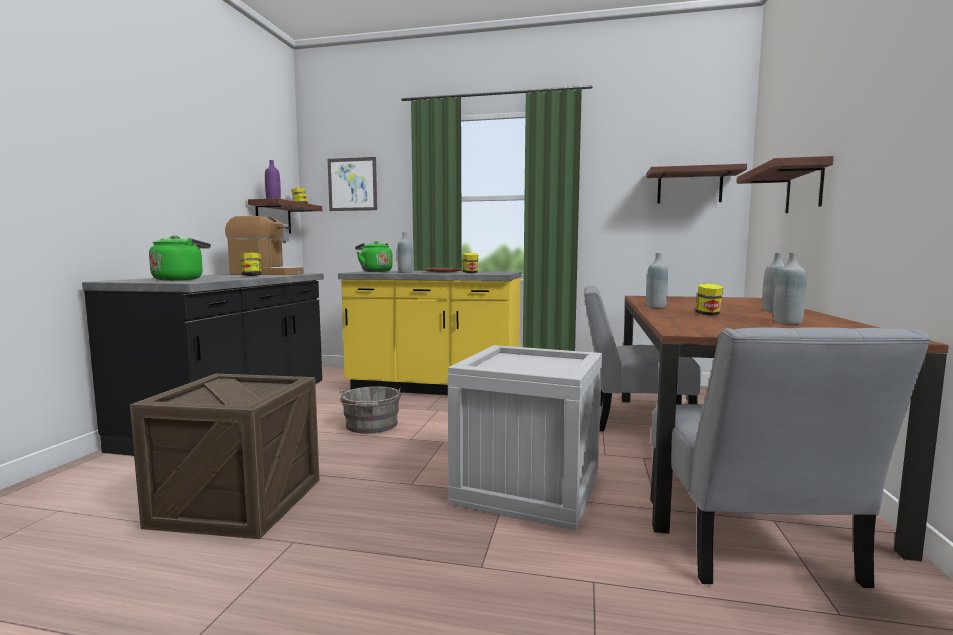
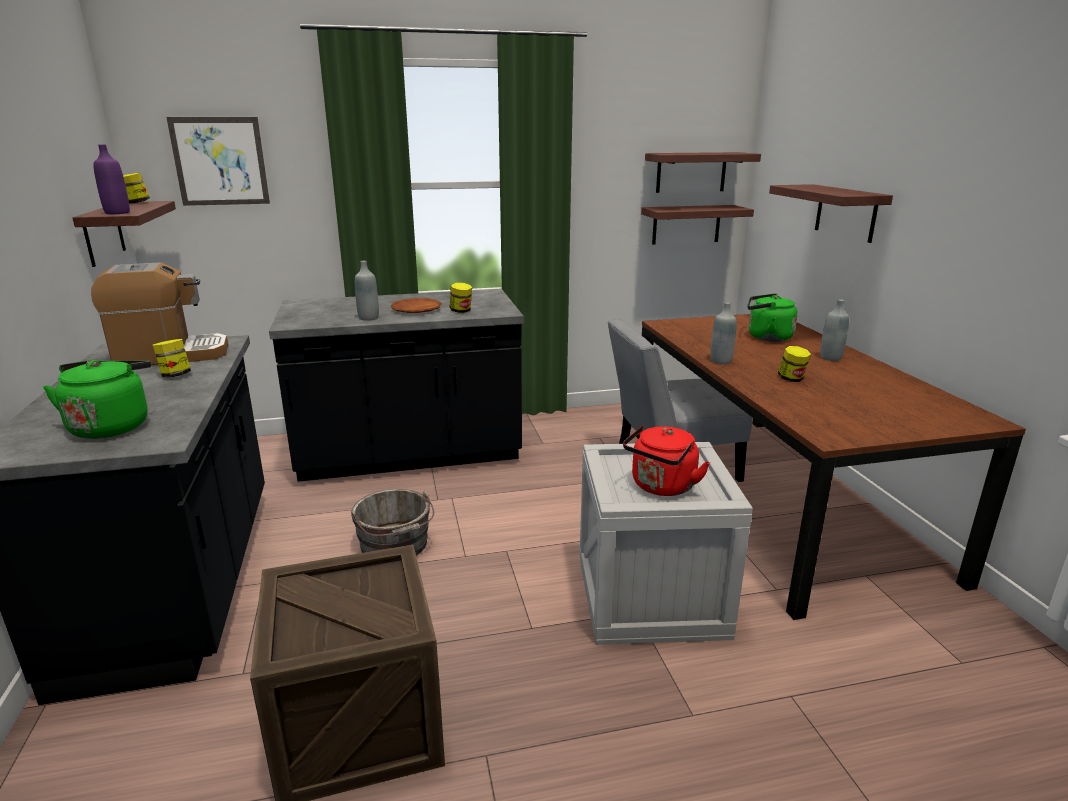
camera: 25 degrees left, 15 degrees up
yellow counter [338,271,522,395] -> black counter [269,289,524,482]
green kettle [355,241,393,272] -> green kettle moved to [747,293,798,342]
grey chair [650,327,931,588] -> none
grey bottle [774,253,806,324] -> none
none -> red kettle [623,425,710,496]
none -> shelf [641,205,754,244]

